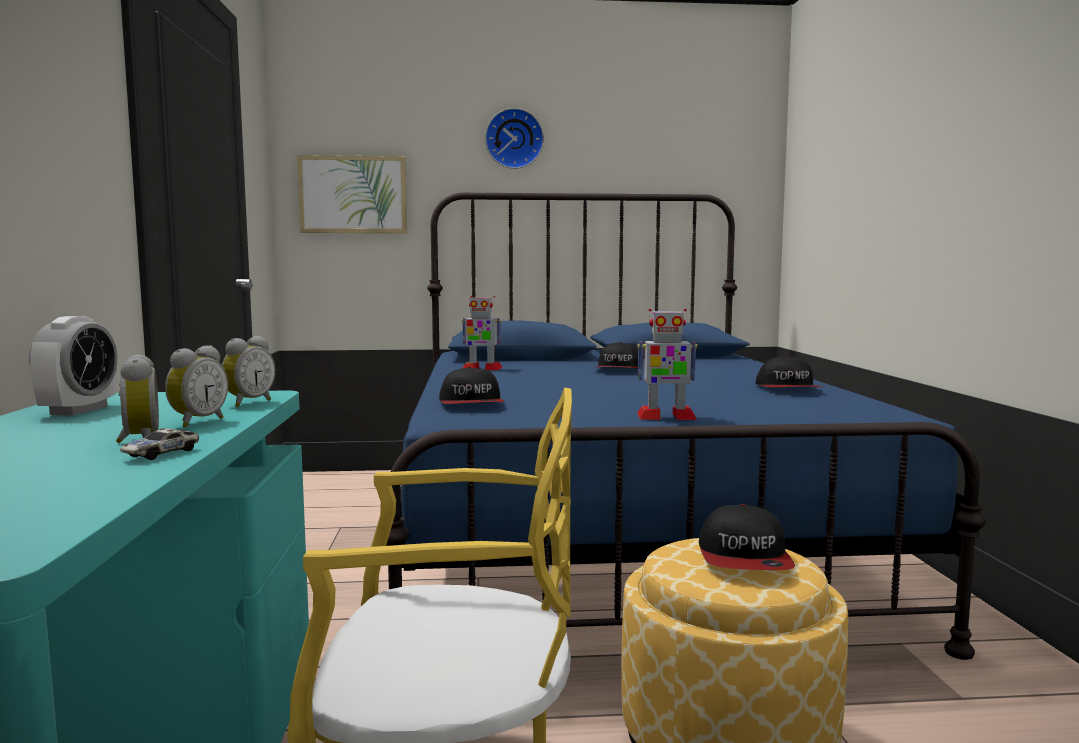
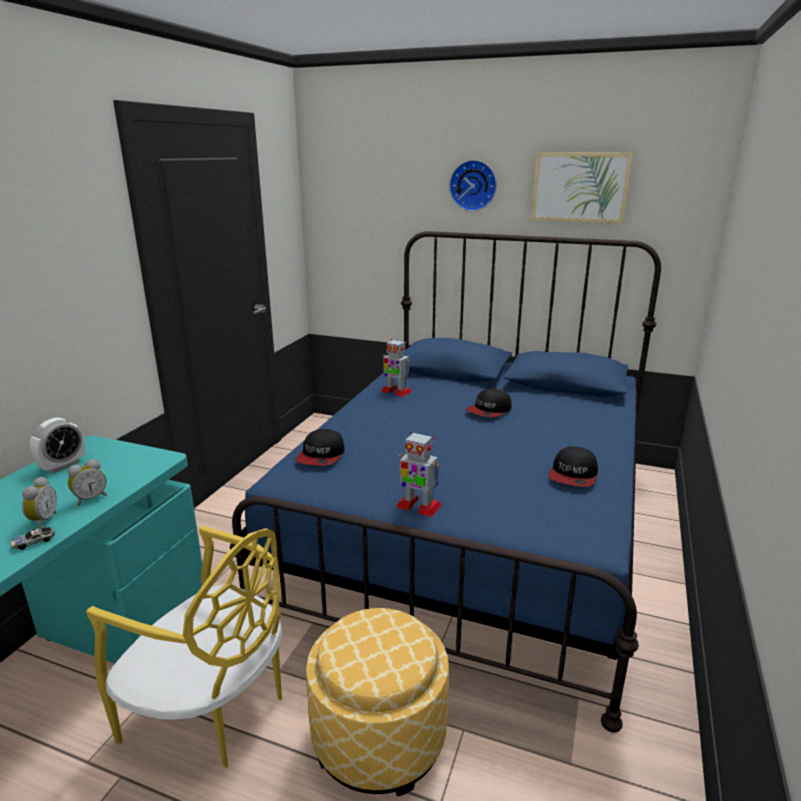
camera: 25 degrees right, 15 degrees up
alarm clock [222,336,275,407] -> none
picture [297,155,407,233] -> picture moved to [531,152,633,224]
cap [699,504,795,570] -> none

